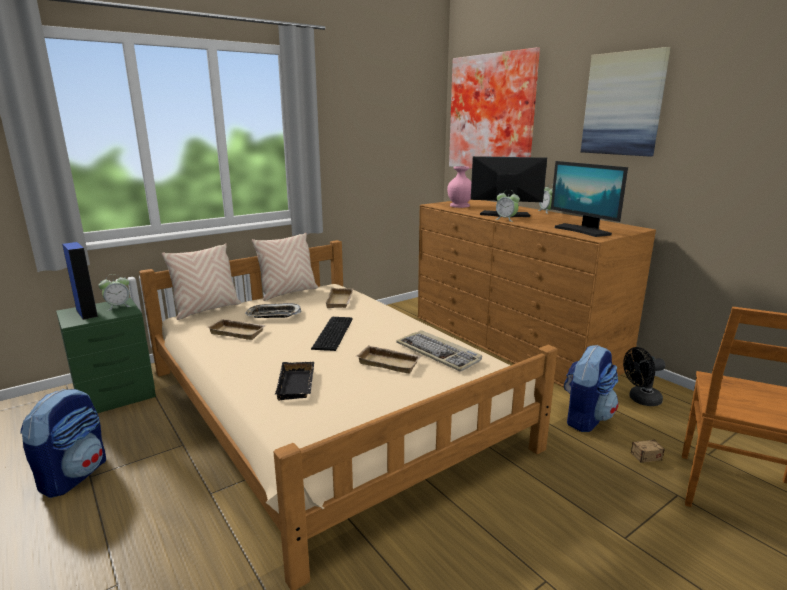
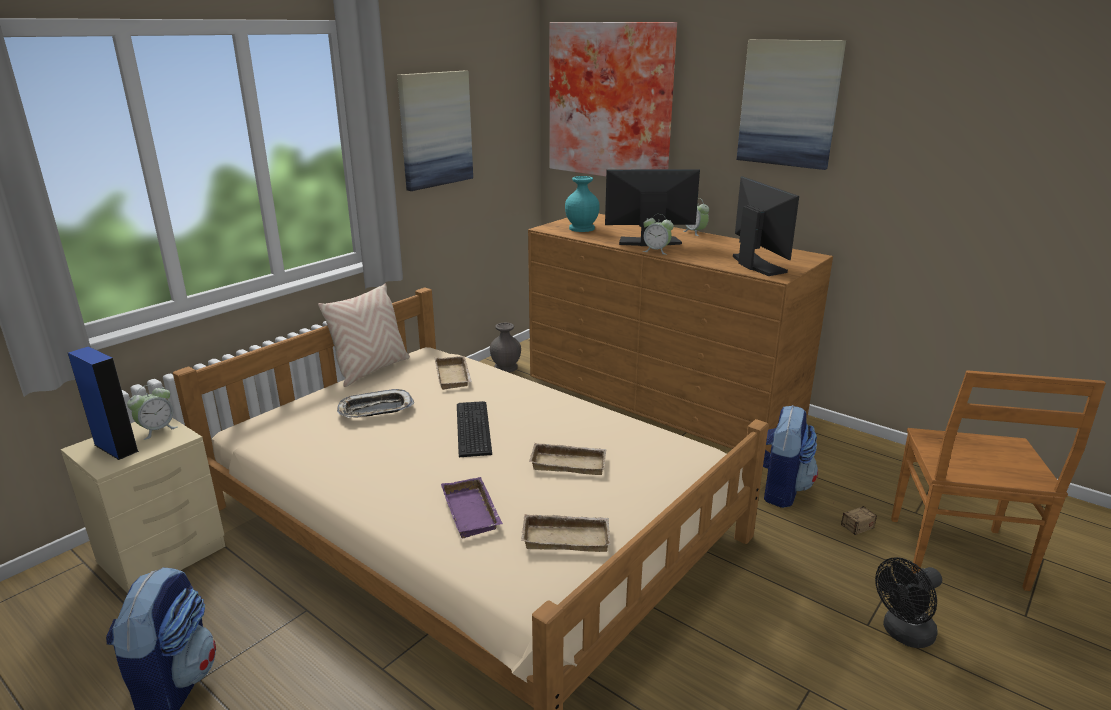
camera: 15 degrees left, 5 degrees up
green nightstand [56,297,156,413] -> beige nightstand [61,418,226,594]
beige pillow [162,243,241,320] -> none
beige tray [207,319,266,340] -> beige tray moved to [521,514,610,552]
black tray [275,362,314,401] -> purple tray [441,477,503,539]
keyboard [396,330,482,372] -> none
pink vase [447,166,471,208] -> turquoise vase [565,176,600,232]
monitor [551,161,628,237] -> monitor turned 150 degrees counterclockwise [733,176,799,276]
black fan [623,347,665,406] -> black fan moved to [875,557,942,648]
none -> picture [397,71,473,191]
none -> grey vase [490,323,521,372]

